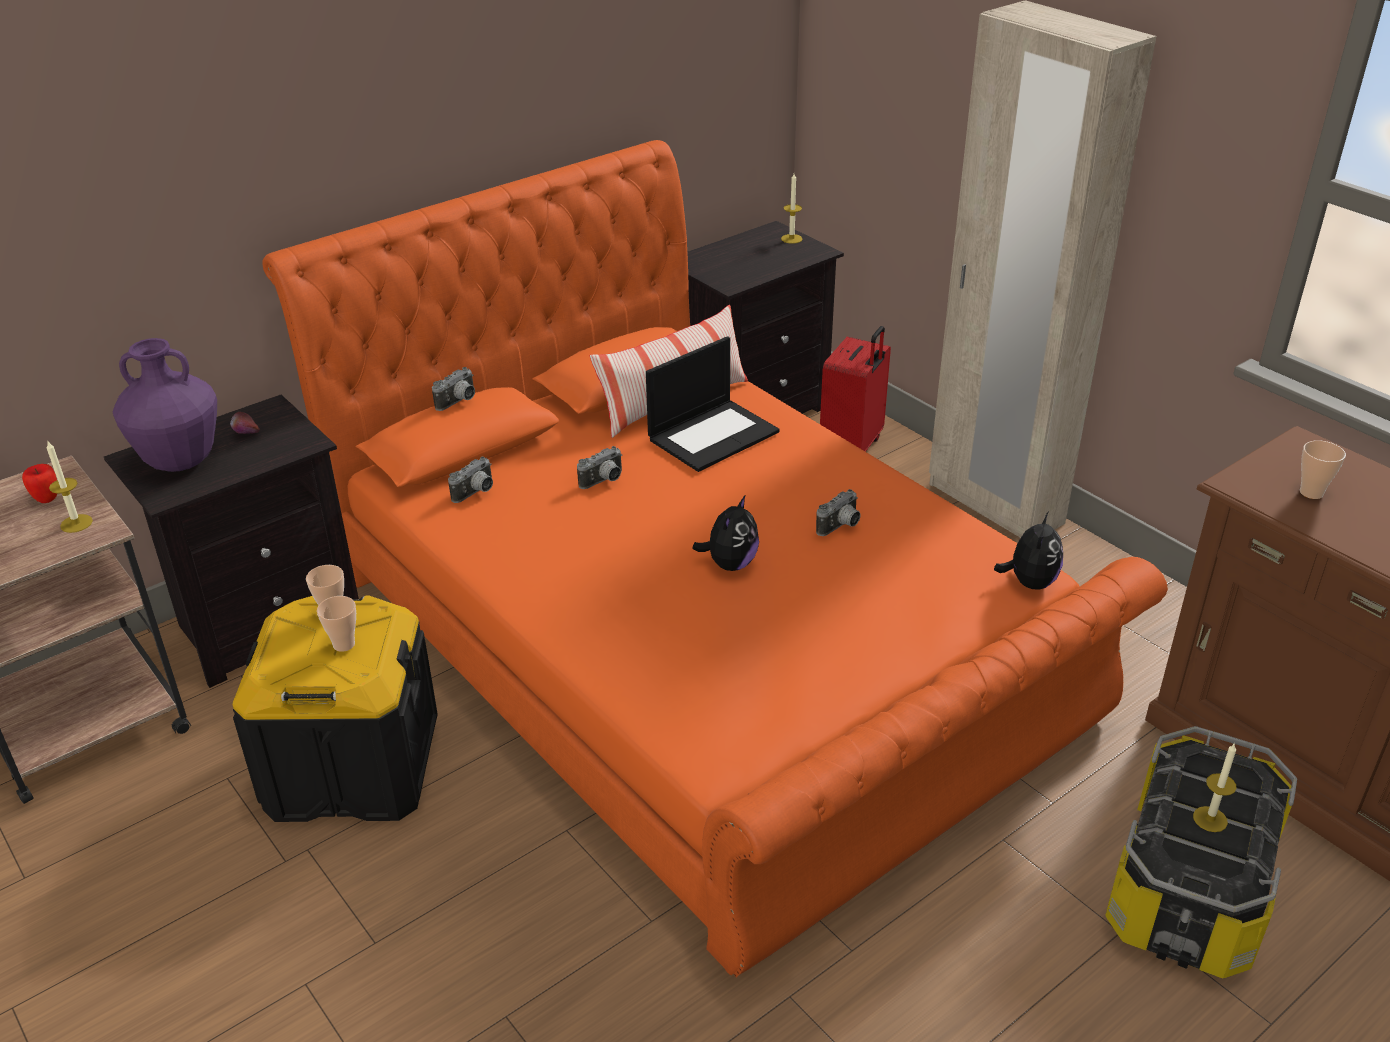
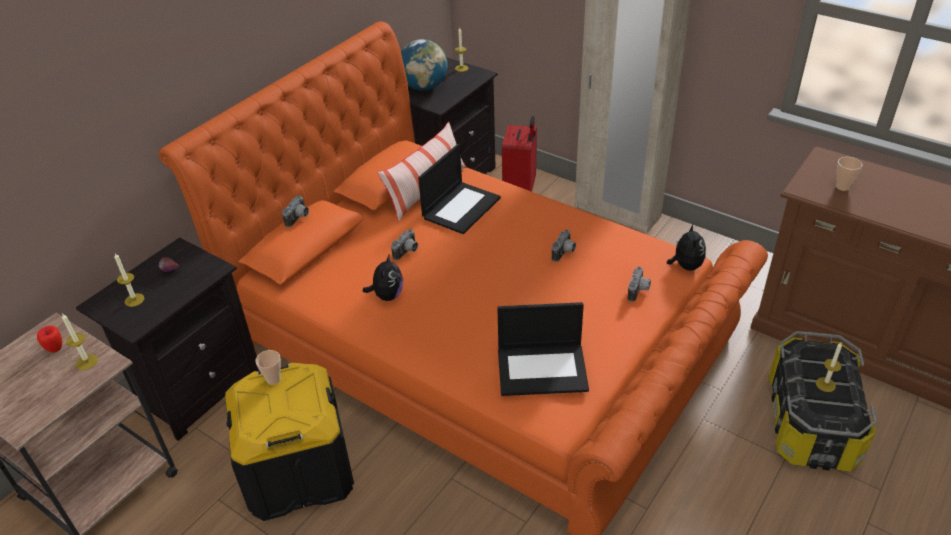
camera: 15 degrees left, 5 degrees up
purple vase [112,338,217,472] -> candle [114,253,144,307]
cup [317,596,356,652] -> none
camera [448,457,493,503] -> camera moved to [628,266,651,302]
plush toy [693,496,759,571] -> plush toy moved to [363,253,403,301]
none -> globe [401,39,448,90]
none -> laptop [497,302,589,396]

